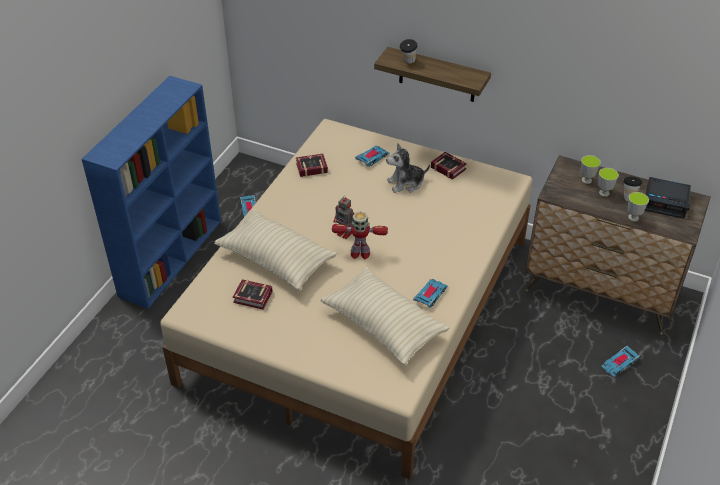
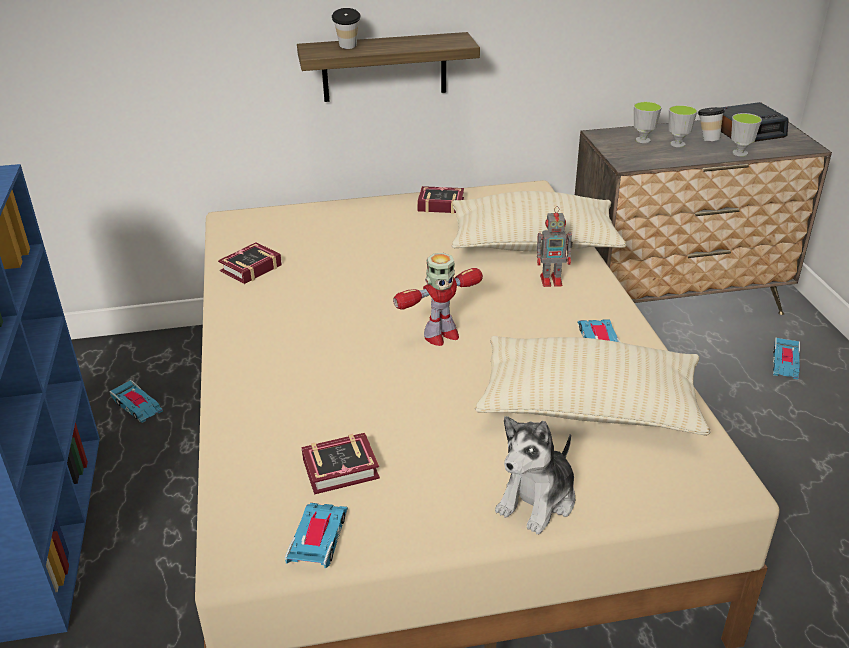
camera: 35 degrees left, 10 degrees down
beige pillow [214,209,337,291] -> beige pillow moved to [451,191,626,251]
toy robot [333,196,354,239] -> toy robot moved to [537,206,573,287]
toy car [355,146,390,167] -> toy car moved to [285,503,348,568]
plush toy [386,144,430,193] -> plush toy moved to [495,416,575,534]

